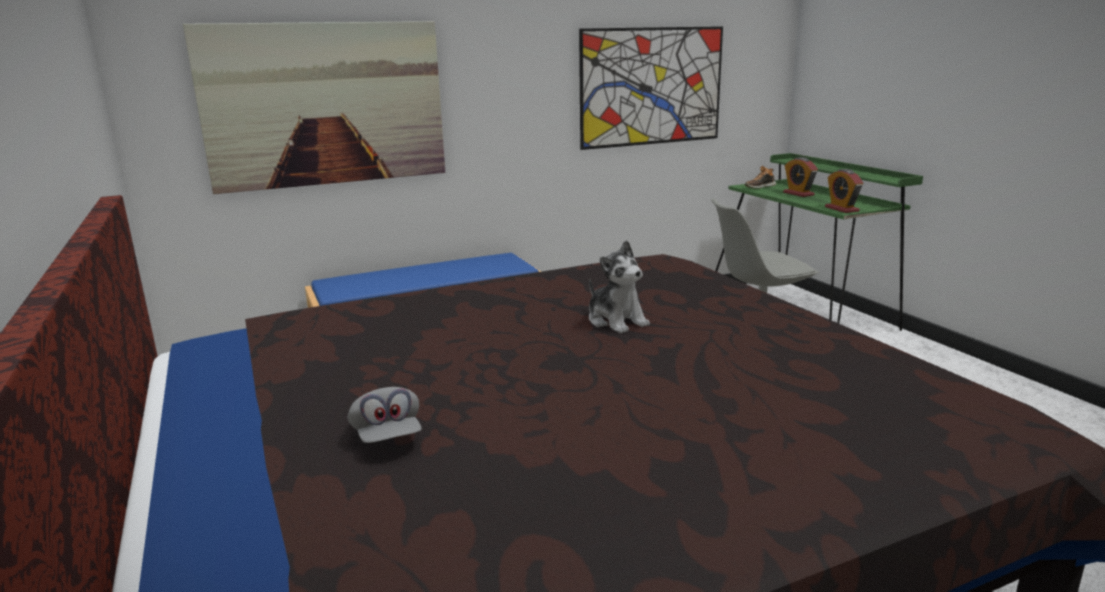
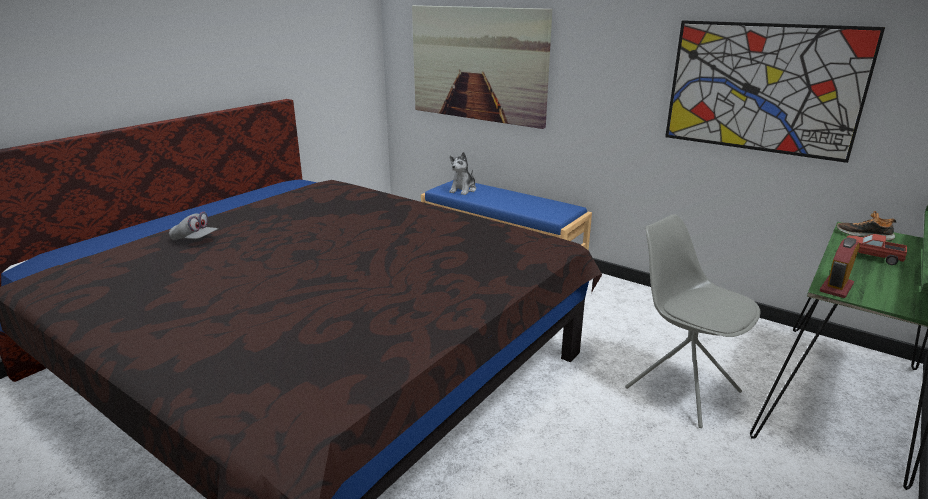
camera: 60 degrees right, 5 degrees up
grey cap [347,387,422,443] -> grey cap turned 105 degrees counterclockwise [169,212,218,240]
plush toy [589,240,650,334] -> plush toy moved to [449,152,476,195]
alarm clock [783,157,818,197] -> toy truck [847,234,907,265]

